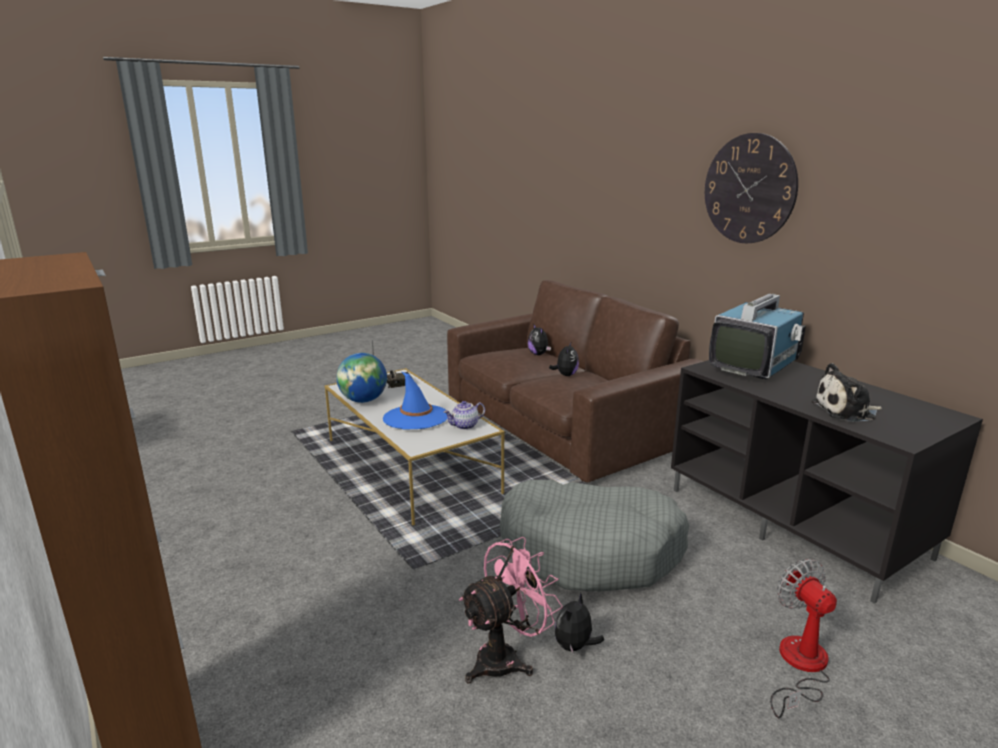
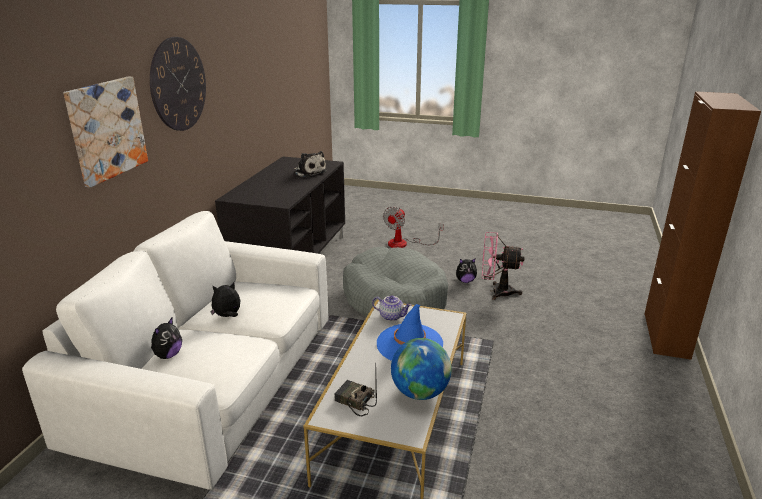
camera: 130 degrees left, 5 degrees up
brown sofa [447,280,703,482] -> white sofa [22,211,329,490]
television [709,294,806,380] -> none
none -> picture [63,76,148,188]

